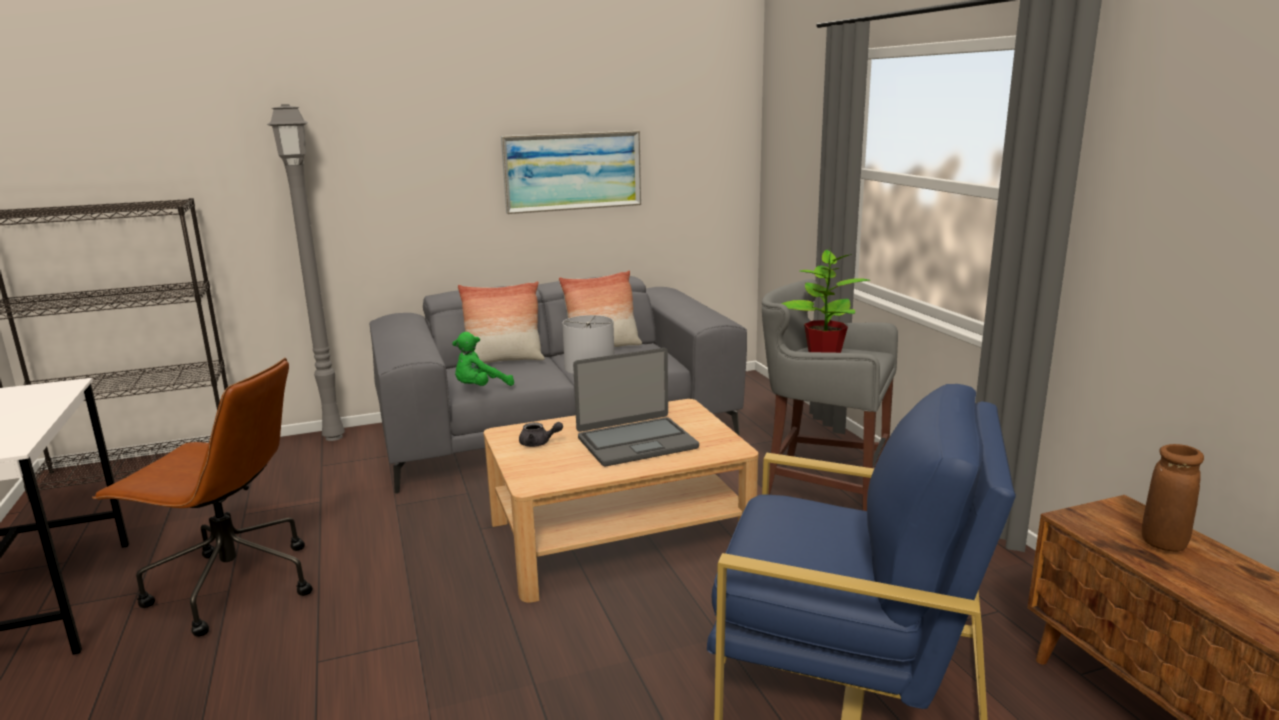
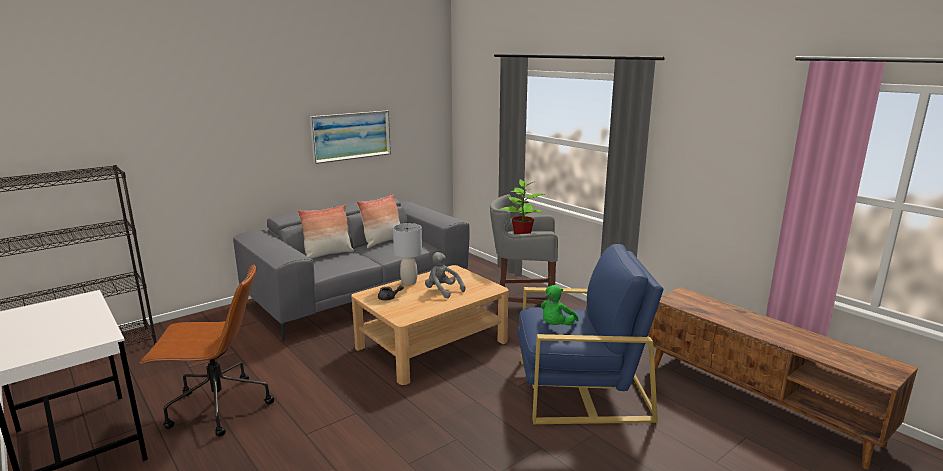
camera: 20 degrees left, 0 degrees up
grey floor lamp [267,104,345,441] -> none
green plush toy [452,332,514,386] -> green plush toy moved to [541,285,579,326]
laptop [573,348,699,467] -> grey plush toy [425,252,465,298]
brown vase [1142,444,1204,552] -> none

